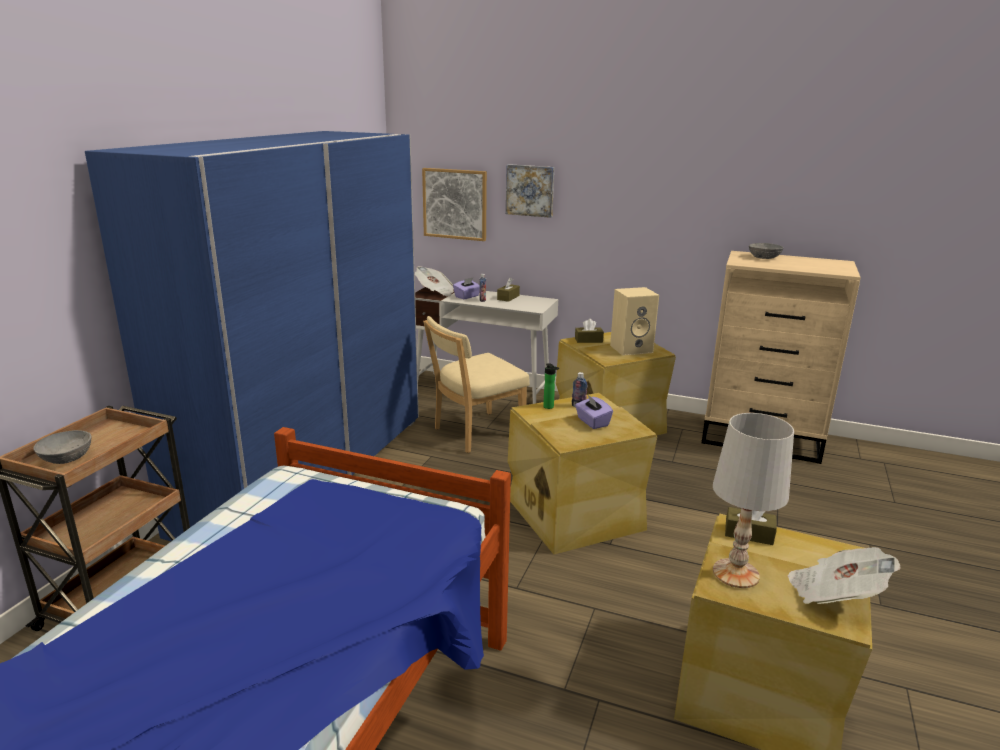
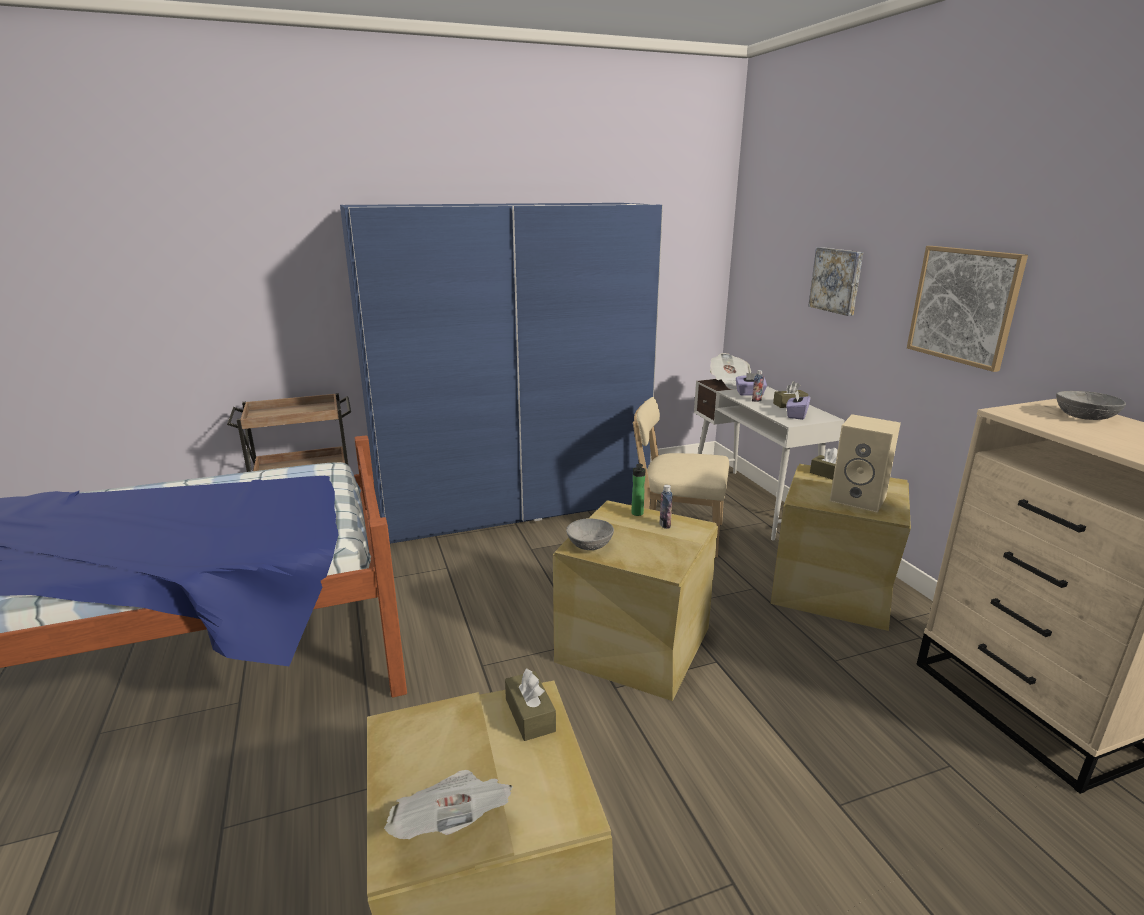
camera: 50 degrees right, 0 degrees up
grey bowl [33,430,91,464] -> grey bowl moved to [566,518,614,550]
picture [422,168,487,241] -> picture moved to [907,246,1028,372]
purple tissue box [575,395,613,429] -> purple tissue box moved to [786,390,811,420]
white table lamp [713,413,794,588] -> none

